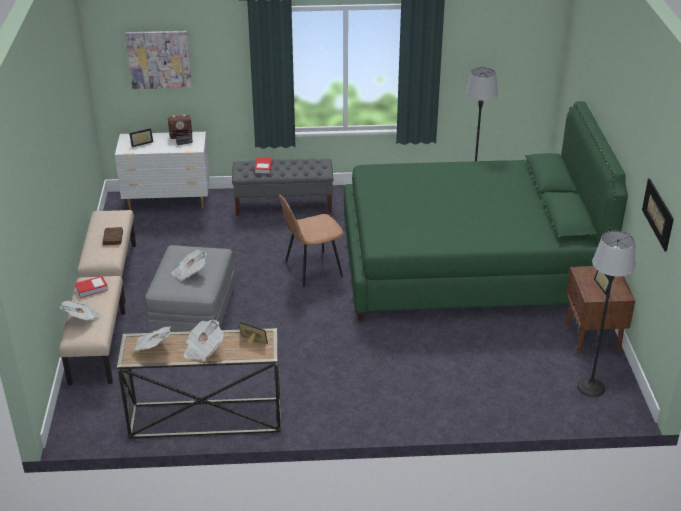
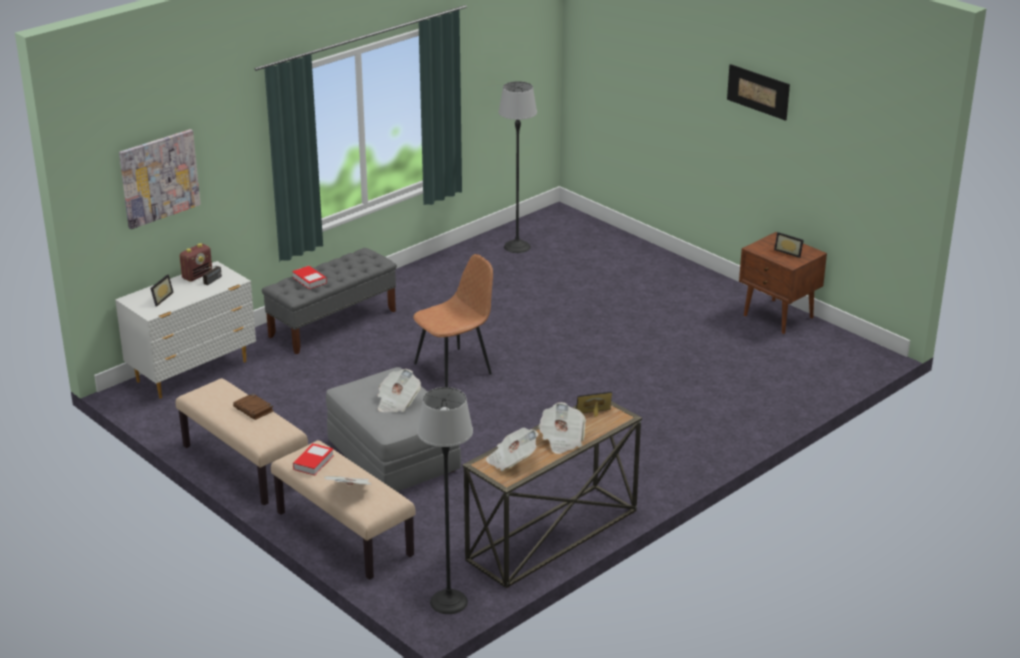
camera: 40 degrees left, 5 degrees down
brown chair [279,194,343,287] -> brown chair turned 150 degrees counterclockwise [413,254,493,387]
green bed [344,101,628,321] -> none
floor lamp [577,231,636,397] -> floor lamp moved to [417,387,473,614]
picture [642,178,674,252] -> picture moved to [727,64,790,121]

